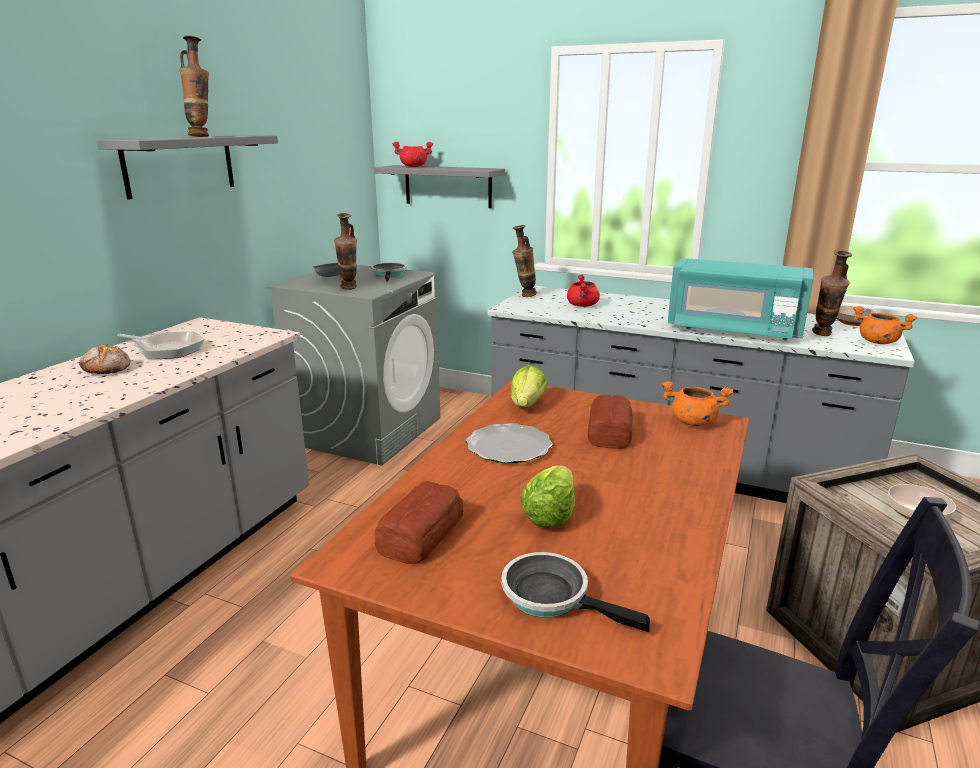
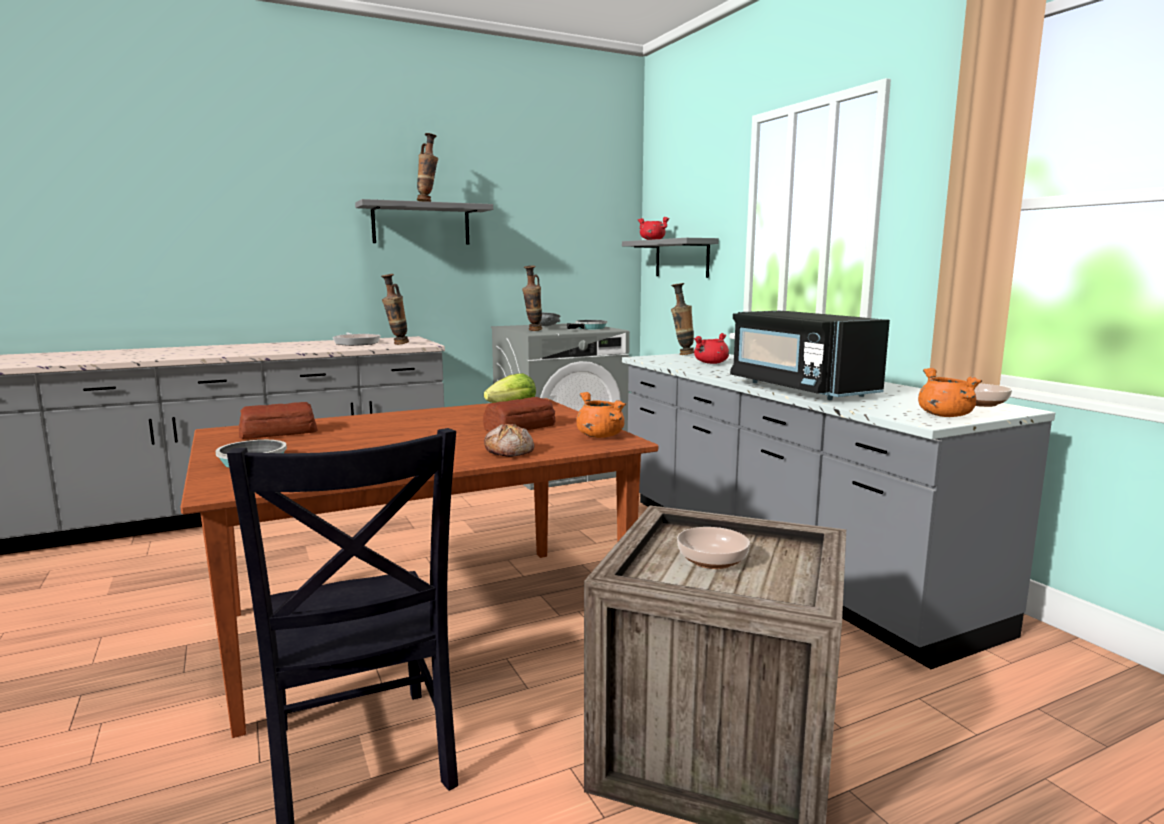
camera: 40 degrees right, 10 degrees down
bread [79,344,130,374] -> bread moved to [484,424,534,457]
plate [466,423,553,463] -> none
lettuce [520,466,575,528] -> none
turquoise microwave [668,258,813,340] -> black microwave [730,311,890,400]
vase [812,250,852,336] -> vase moved to [381,274,409,345]

